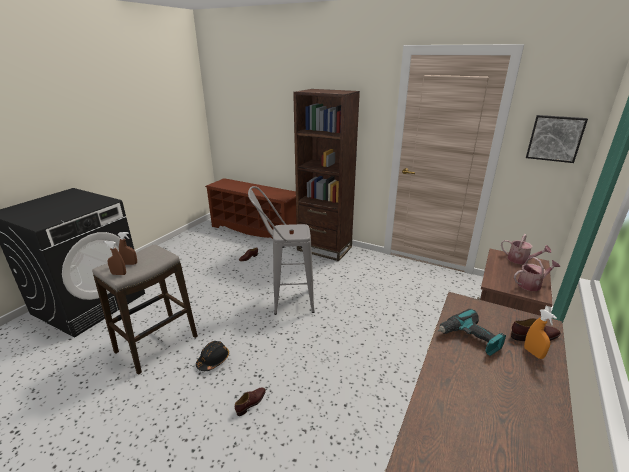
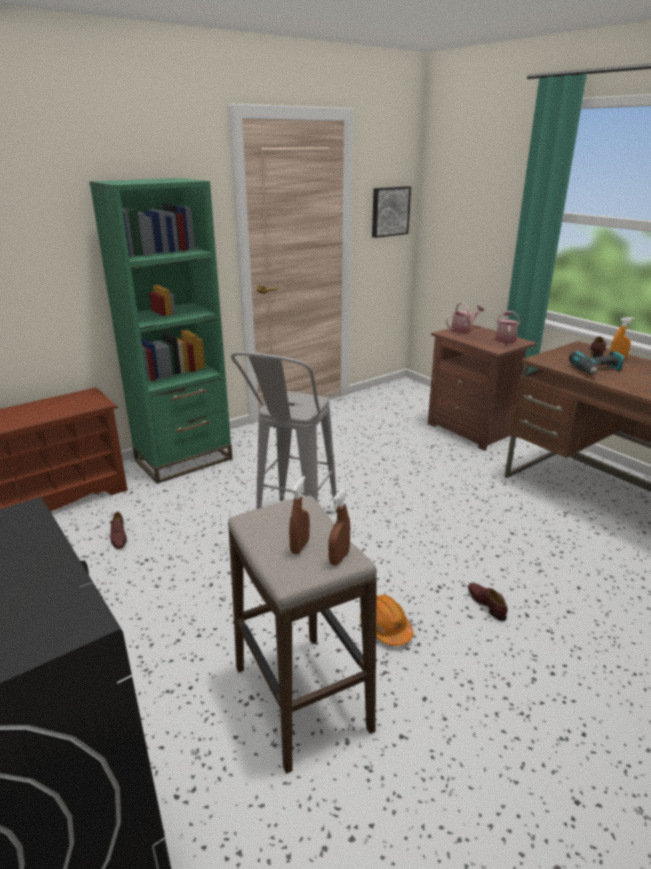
camera: 65 degrees left, 0 degrees up
black hard hat [196,341,229,371] -> orange hard hat [360,595,414,646]
brown bookcase [293,89,360,261] -> green bookcase [90,178,233,484]

